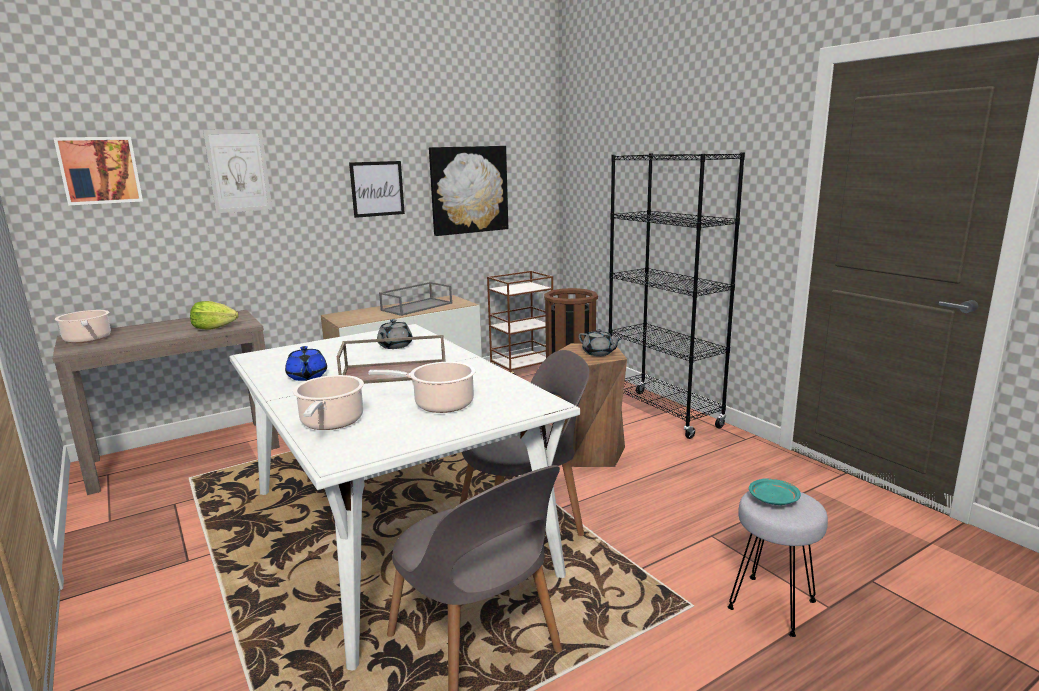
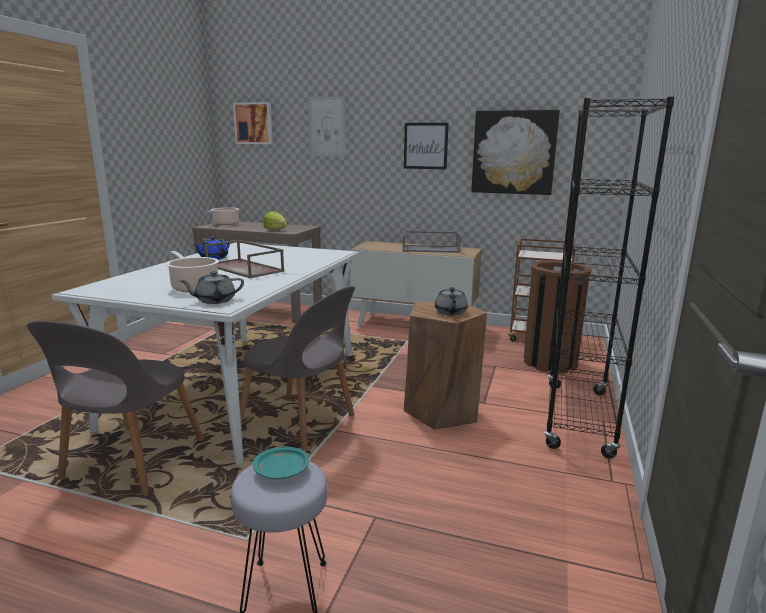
camera: 50 degrees right, 0 degrees up
cooking pot [293,375,364,430] -> none
grey teapot [377,319,412,349] -> grey teapot moved to [180,271,244,304]

